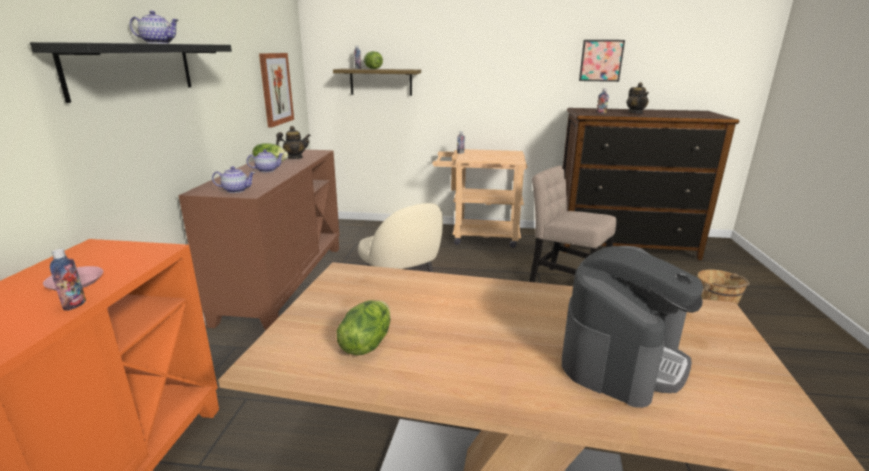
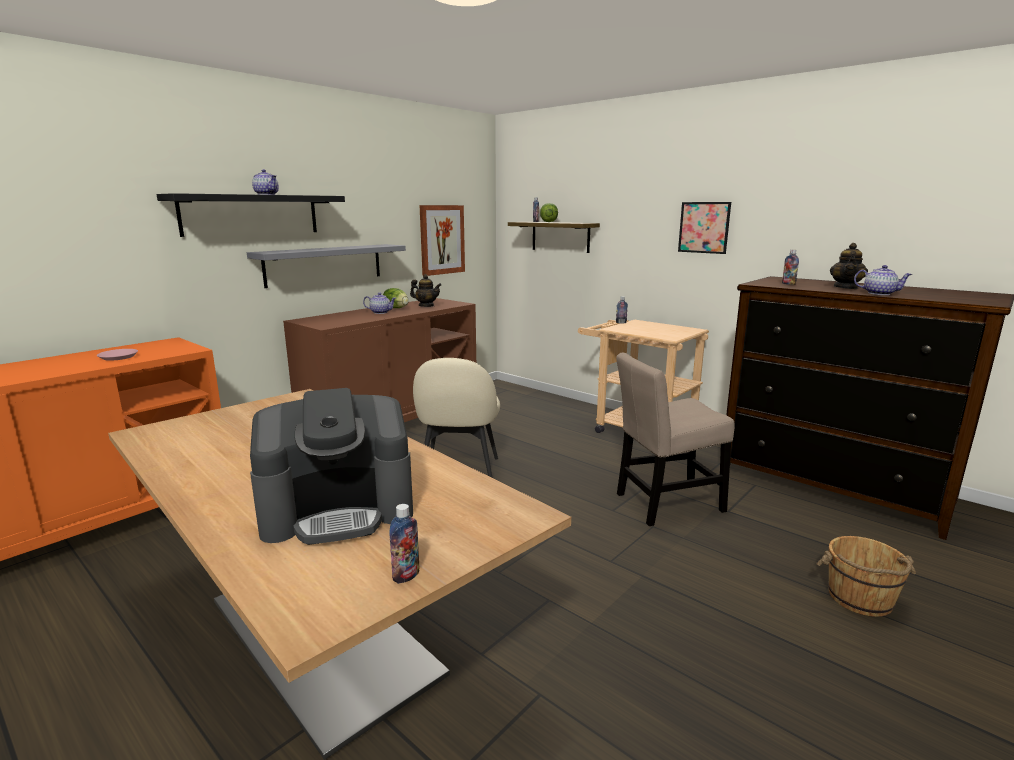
camera: 35 degrees right, 5 degrees down
bottle [50,249,86,310] -> bottle moved to [390,504,419,584]
teapot [212,166,255,193] -> teapot moved to [854,265,913,295]
lettuce [337,300,390,355] -> none
beige chair [529,166,616,282] -> beige chair turned 90 degrees counterclockwise [616,353,734,526]
picture [579,40,625,82] -> picture moved to [678,202,731,254]
none -> grey shelf [247,244,406,288]

